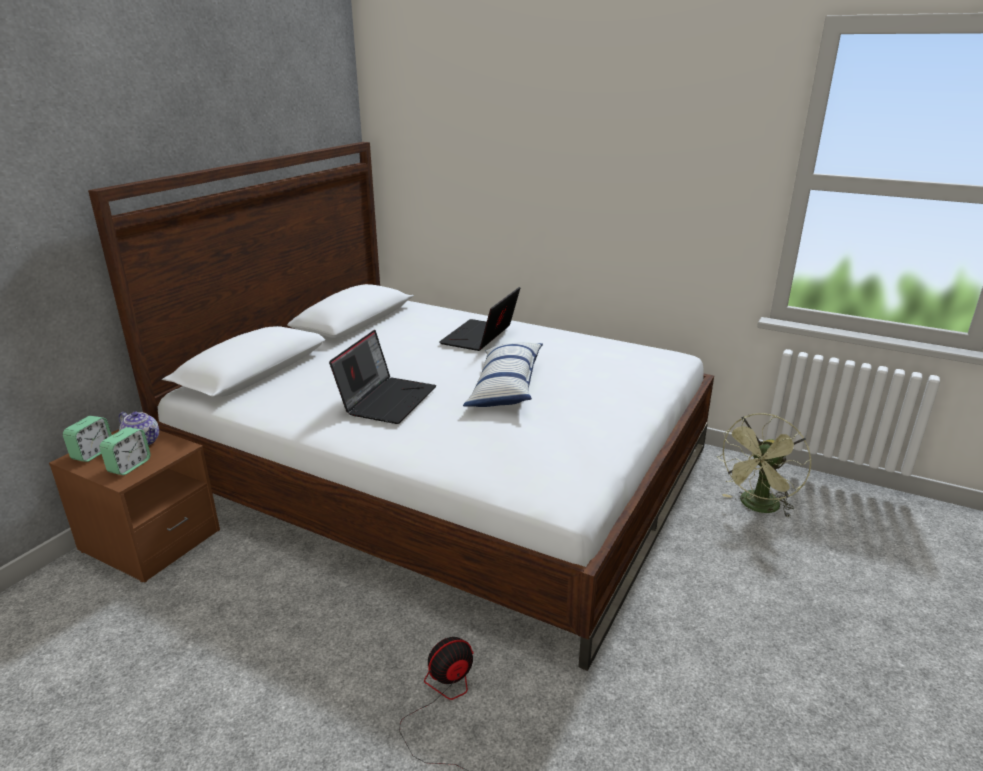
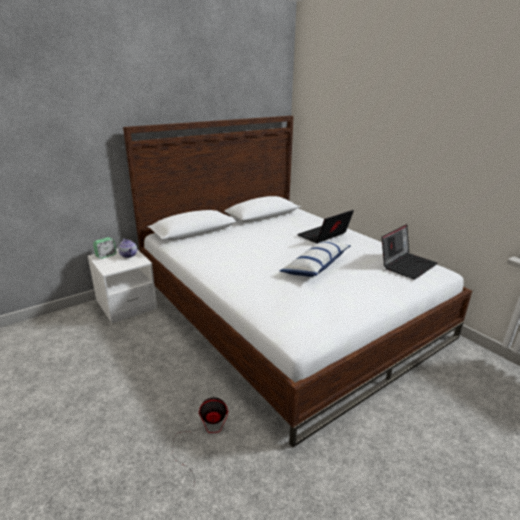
camera: 25 degrees right, 0 degrees up
brown nightstand [49,429,220,583] -> white nightstand [88,249,157,323]
alarm clock [100,427,151,475] -> none
laptop [329,330,436,424] -> laptop moved to [381,224,438,280]
green fan [717,413,812,518] -> none

